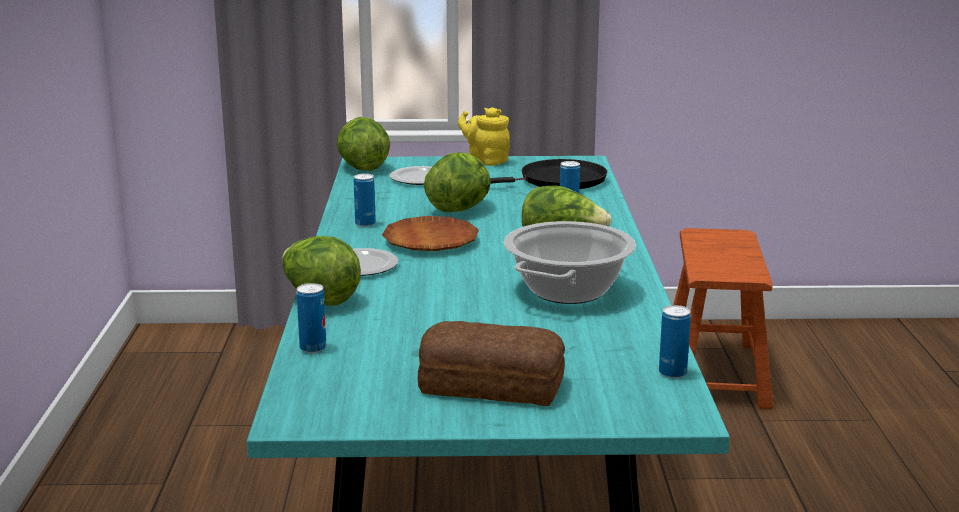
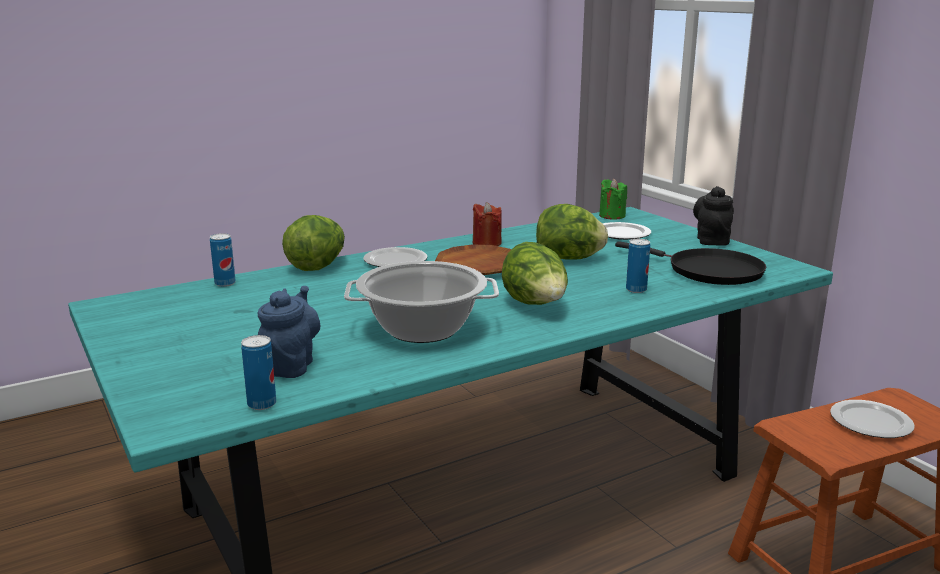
camera: 60 degrees right, 0 degrees up
lettuce [337,117,390,171] -> green candle [599,179,627,219]
can [354,174,376,227] -> red candle [473,202,502,246]
bread [418,321,565,406] -> none
yellow teapot [458,107,510,166] -> black teapot [693,186,734,246]
none -> blue teapot [258,286,320,378]
none -> plate [830,400,915,438]

